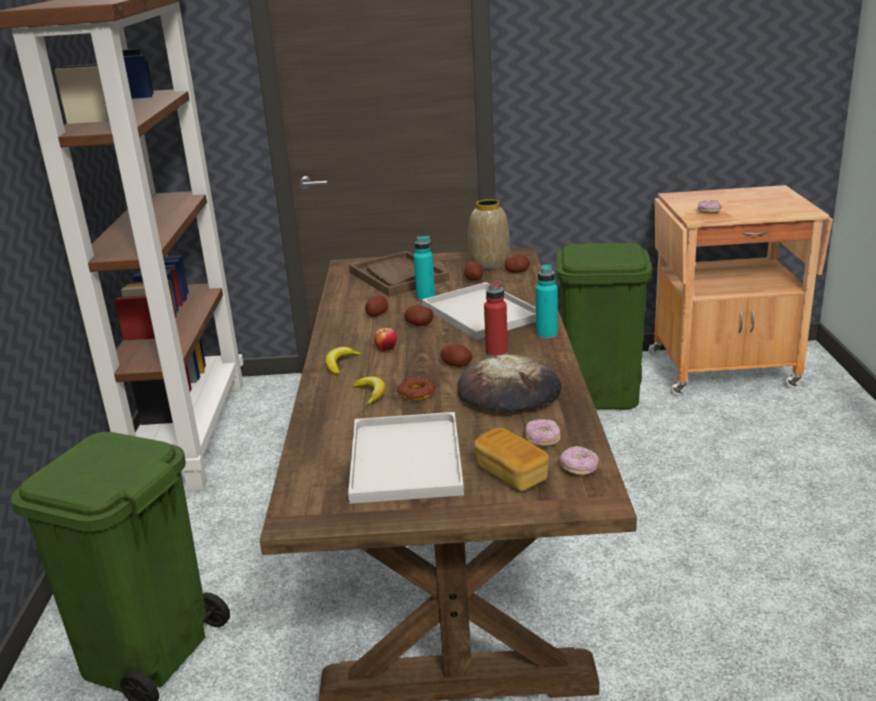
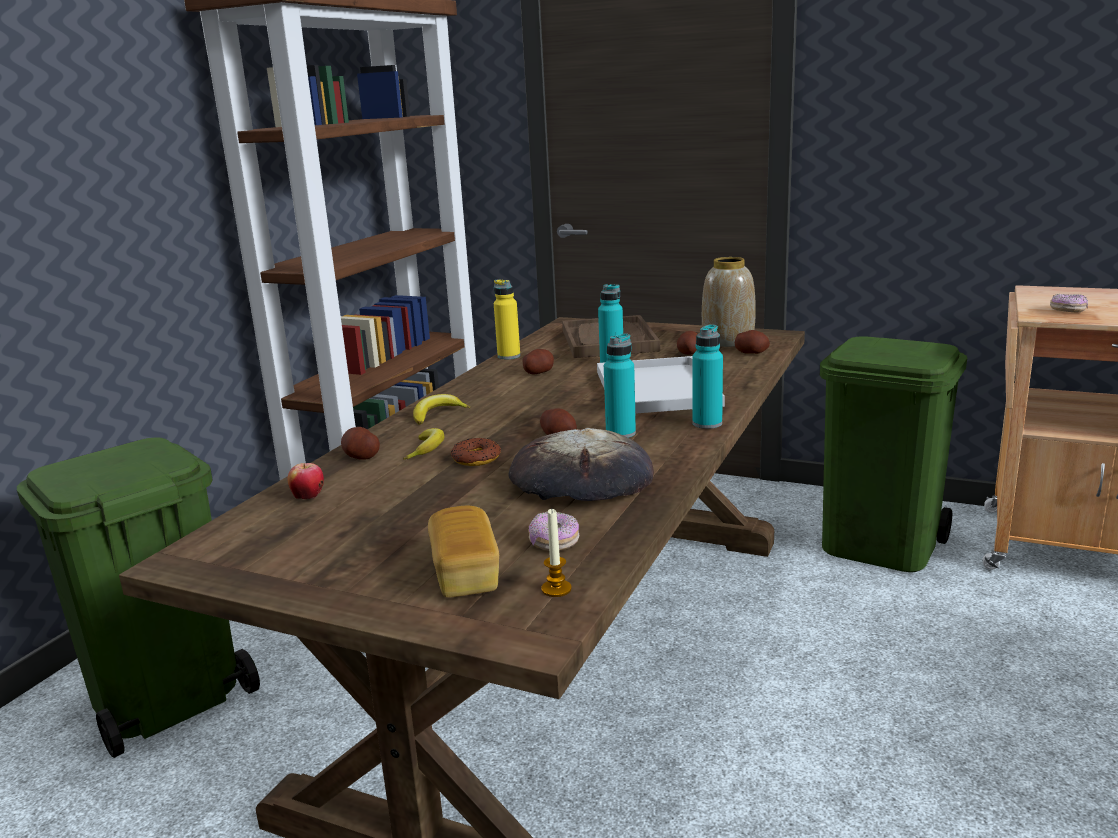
camera: 25 degrees right, 5 degrees down
white tray [348,412,464,504] -> none
apple [374,328,397,351] -> apple moved to [288,463,324,499]
potato [404,305,434,326] -> potato moved to [341,427,380,460]
red bottle [484,281,508,358] -> turquoise bottle [604,334,636,438]
donut [560,446,599,476] -> candle [541,509,572,597]
none -> yellow bottle [494,279,520,359]

